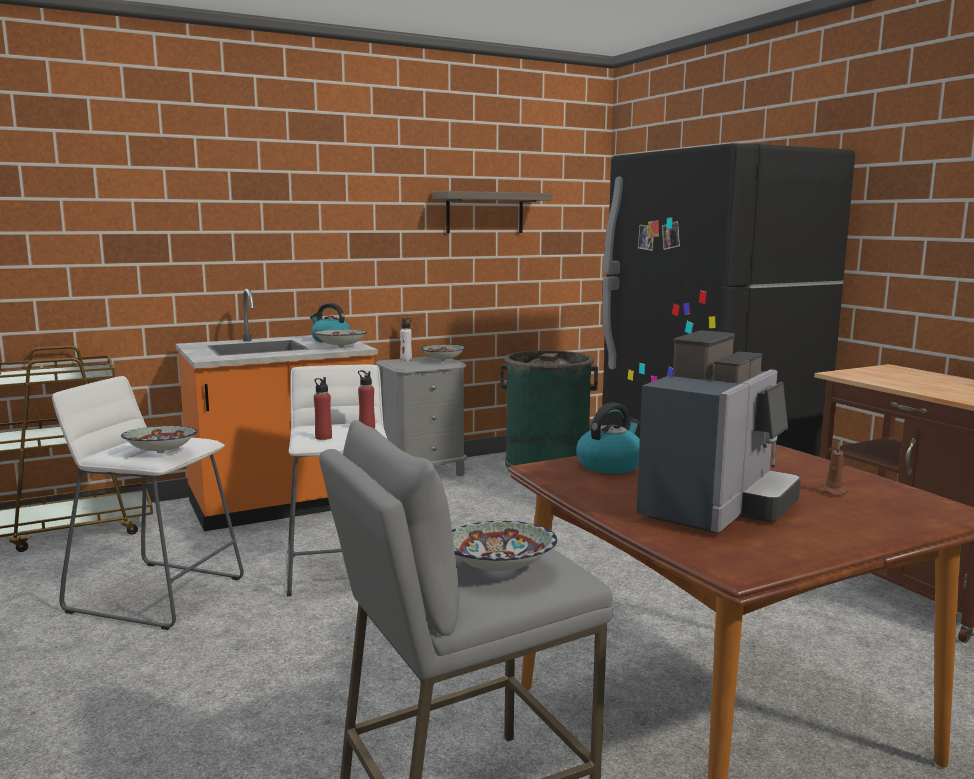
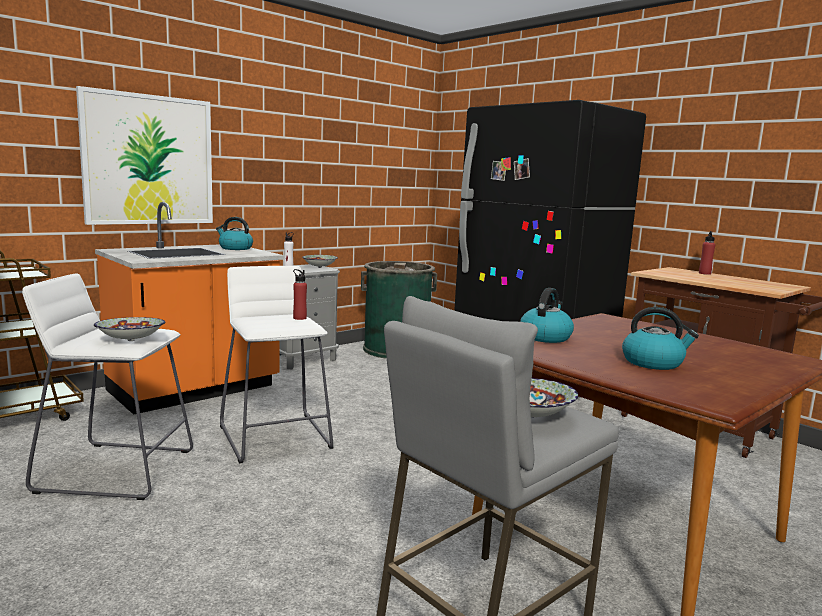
camera: 15 degrees left, 0 degrees up
bowl [313,330,367,348] -> none
red bottle [314,377,332,440] -> red bottle moved to [699,231,715,275]
shelf [432,191,552,233] -> none
coffee machine [636,330,801,533] -> kettle [622,307,699,370]
brown candle [818,441,849,496] -> none
none -> picture [76,86,213,225]

